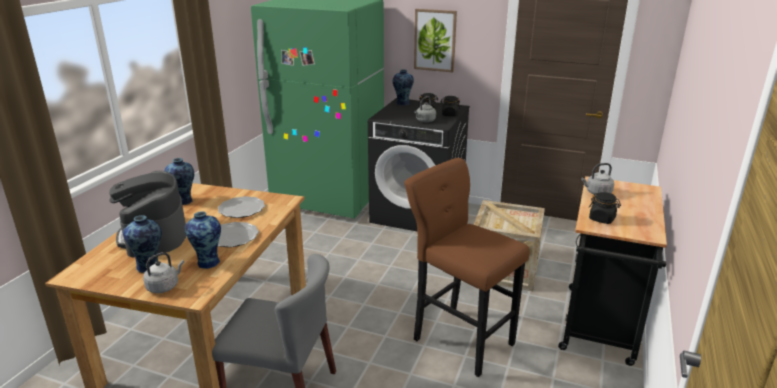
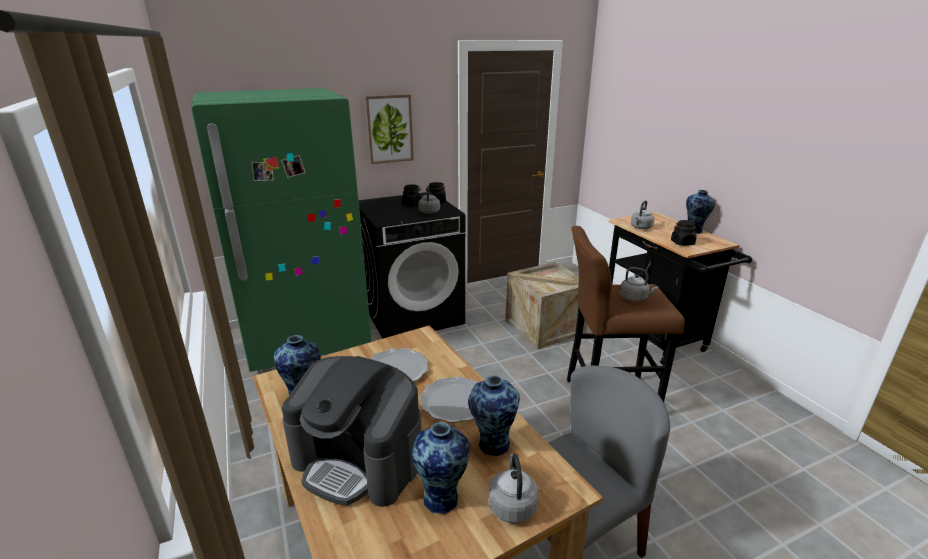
camera: 45 degrees left, 0 degrees up
vase [392,69,414,105] -> vase moved to [686,190,715,234]
none -> grey kettle [620,267,658,302]

